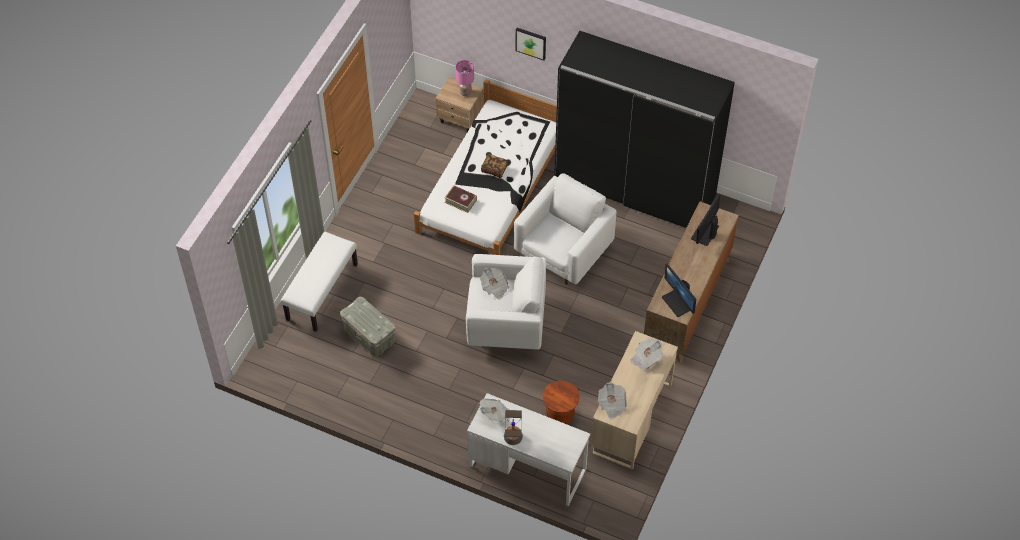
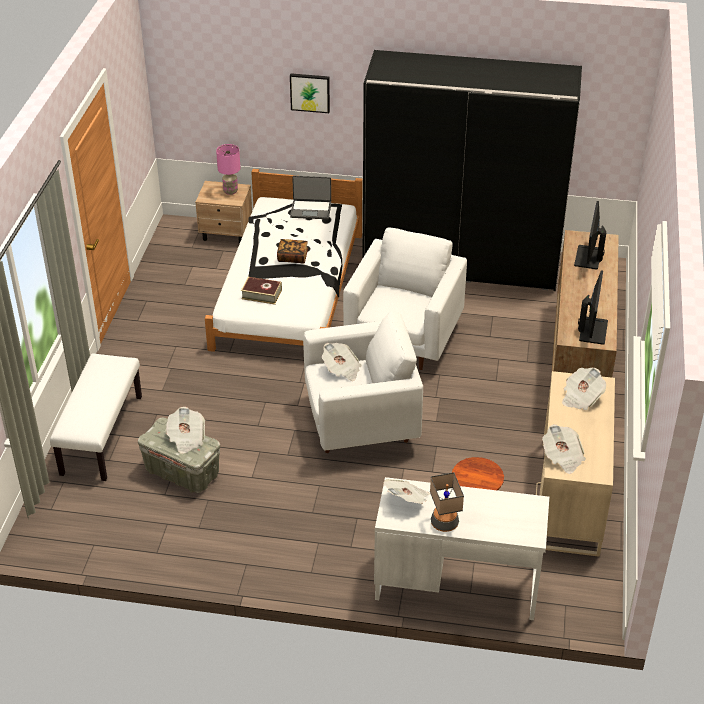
camera: 15 degrees left, 15 degrees down
monitor [662,264,696,317] -> monitor turned 120 degrees counterclockwise [578,270,608,345]
none -> newspaper [165,407,205,454]
none -> laptop [290,175,331,219]

